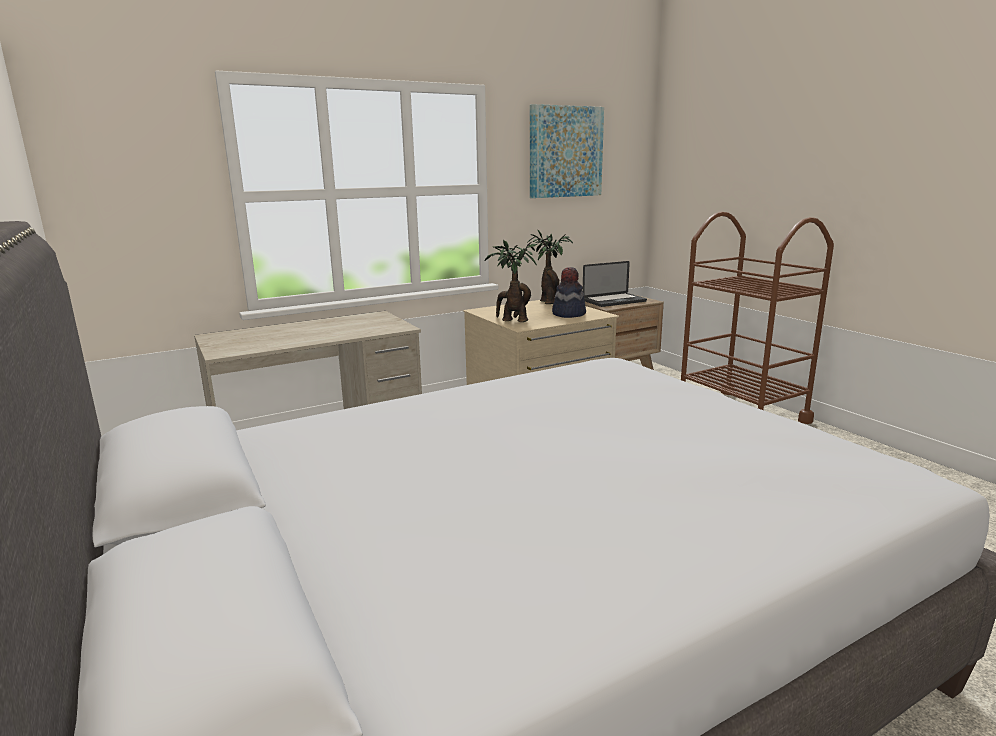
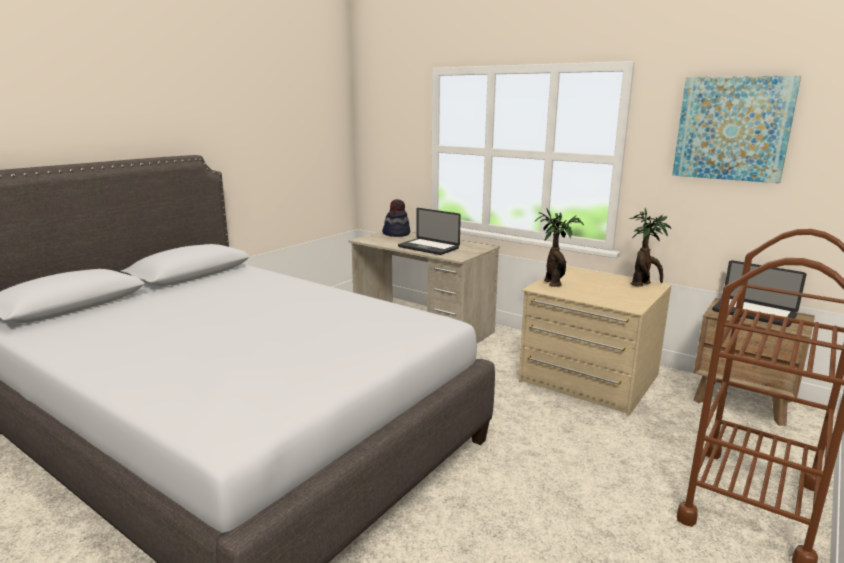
camera: 65 degrees right, 0 degrees up
hat [552,267,586,318] -> hat moved to [382,199,410,237]
none -> laptop [398,208,461,255]

